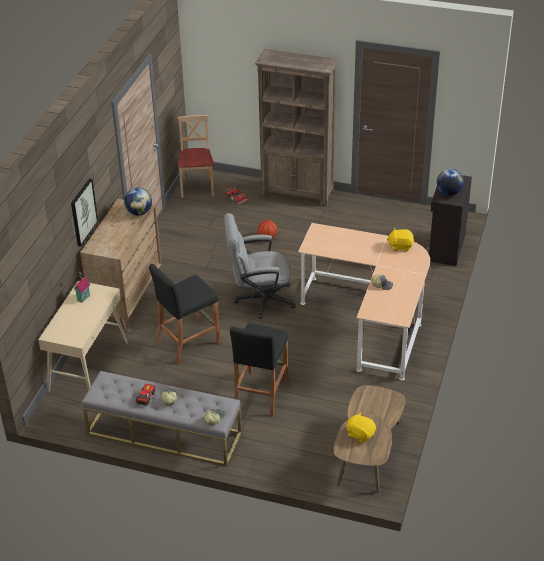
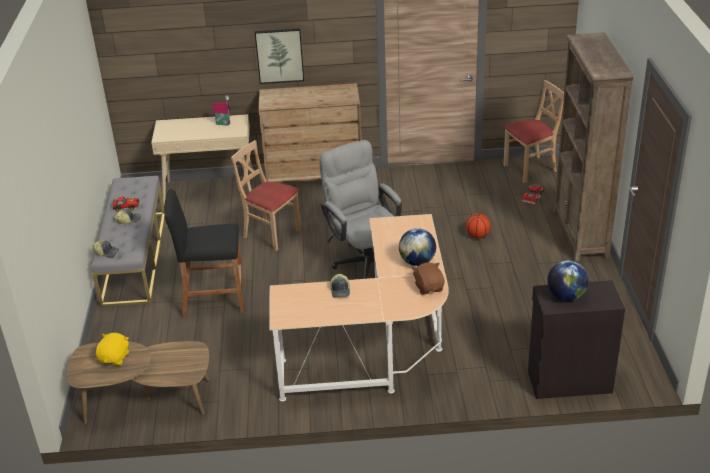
camera: 70 degrees right, 5 degrees down
globe [124,188,152,215] -> globe moved to [399,228,436,266]
black stool [149,264,221,364] -> beige chair [231,140,301,251]
yellow plush toy [386,228,414,251] -> brown plush toy [412,262,444,295]

